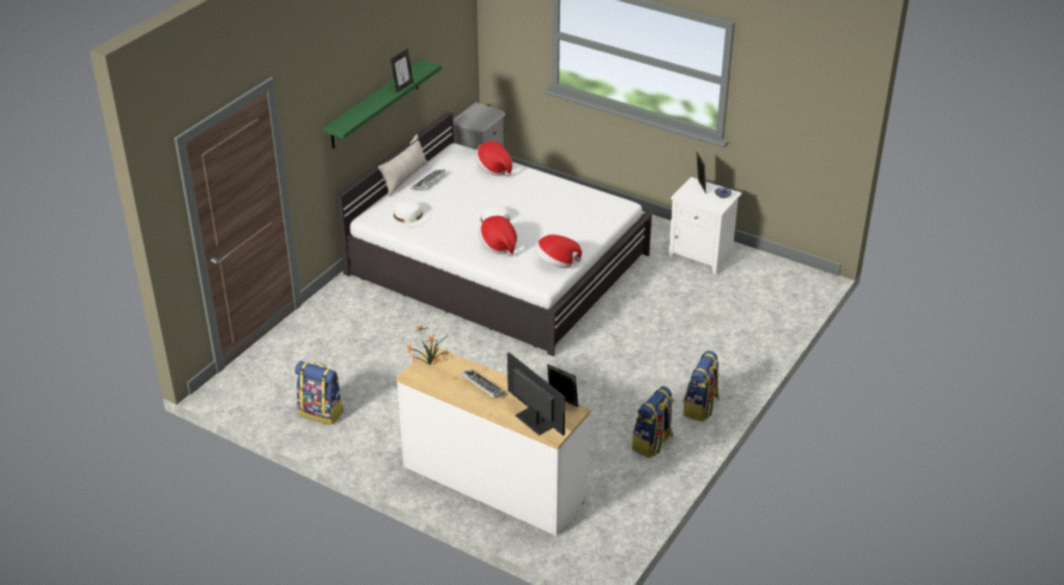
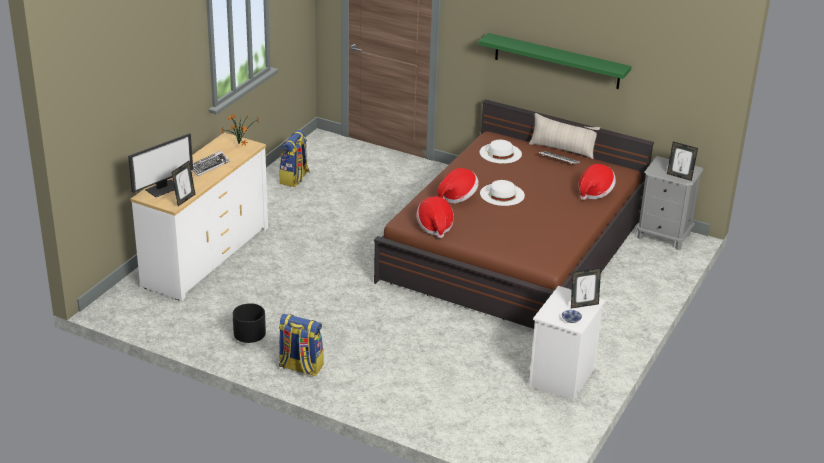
camera: 85 degrees right, 5 degrees down
white bed [335,111,652,357] -> brown bed [374,99,654,329]
picture frame [391,49,413,93] -> picture frame moved to [667,142,698,181]
backpack [632,386,674,458] -> black planter [233,303,266,343]

